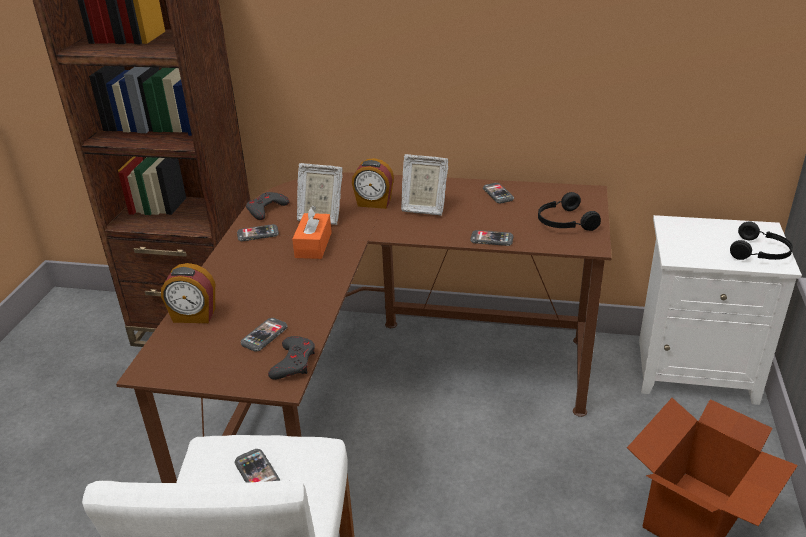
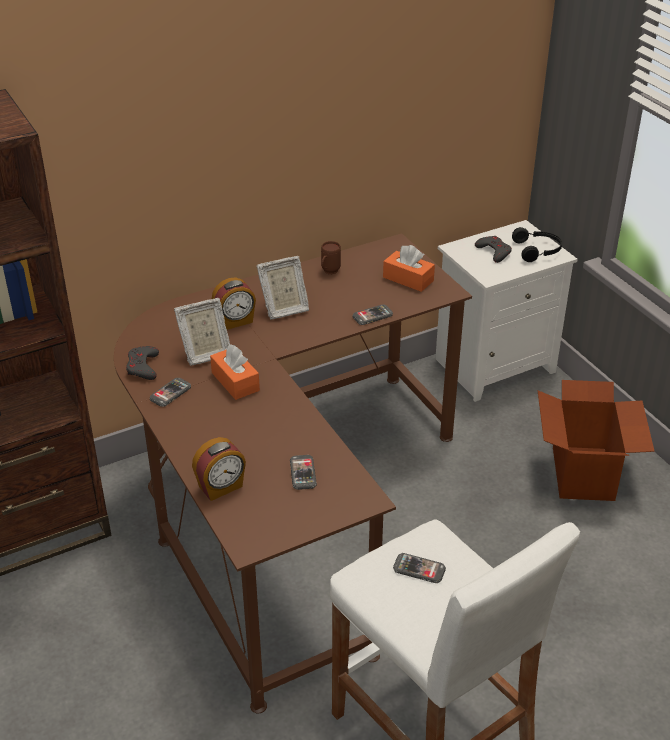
camera: 40 degrees left, 5 degrees up
grey game controller [268,336,315,380] -> grey game controller moved to [475,236,512,263]
phone [483,183,514,203] -> brown mug [321,241,341,274]
black headphones [538,192,601,231] -> orange tissue box [383,245,435,292]

